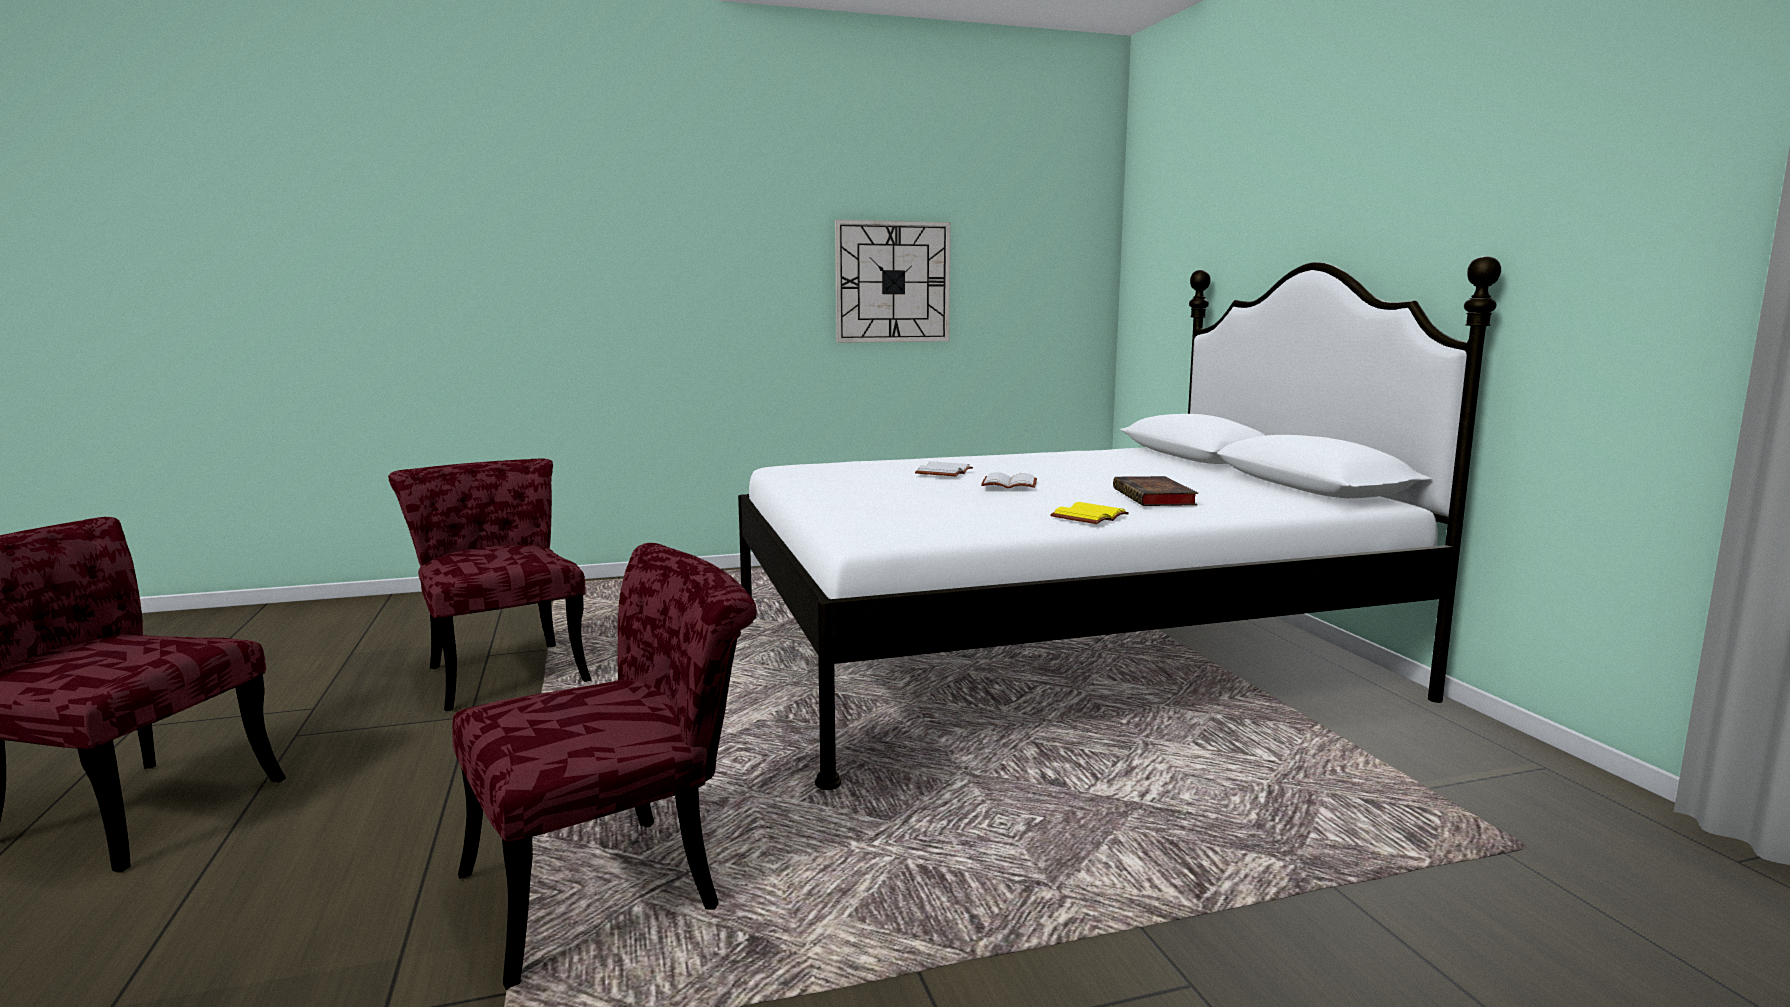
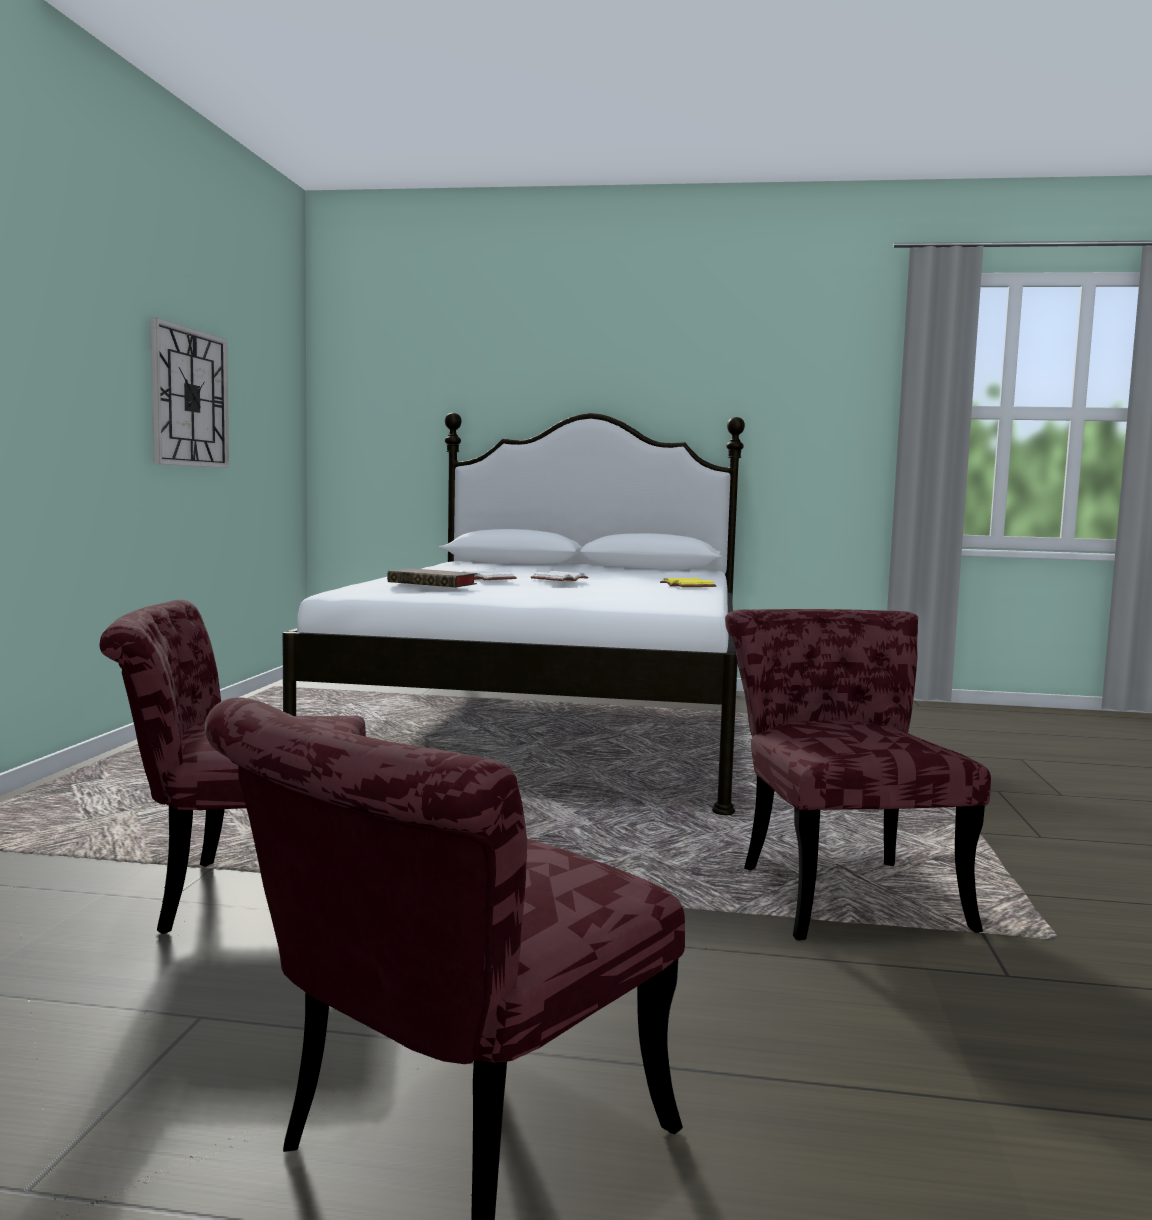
camera: 65 degrees left, 5 degrees down
book [1113,476,1198,506] -> book moved to [387,568,477,587]

